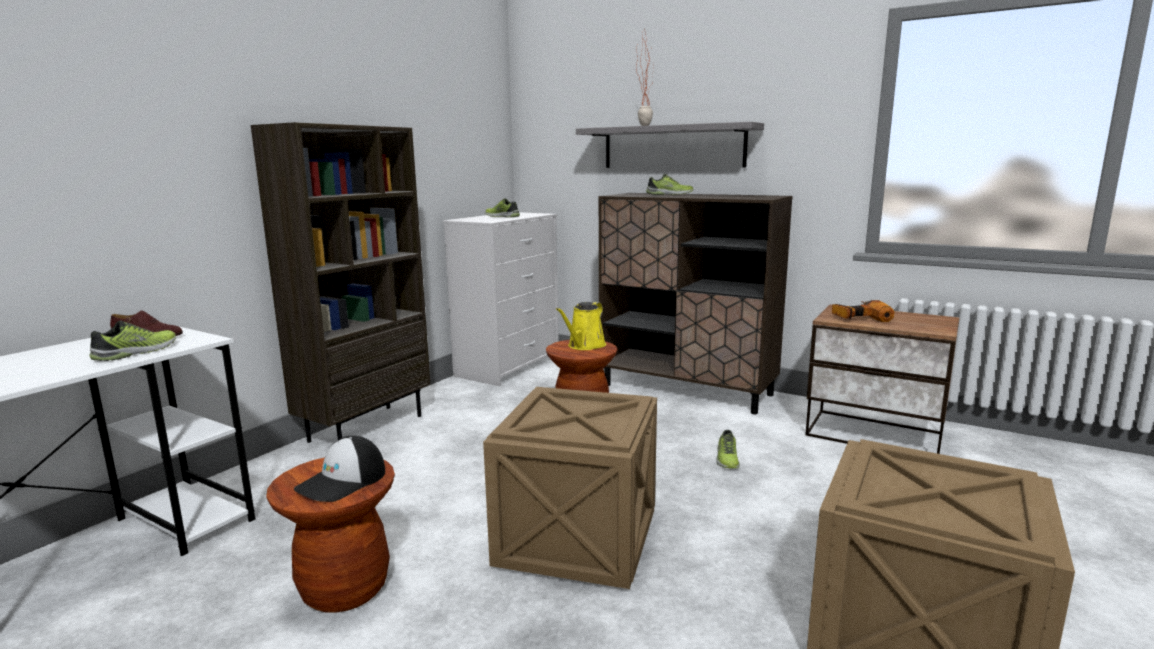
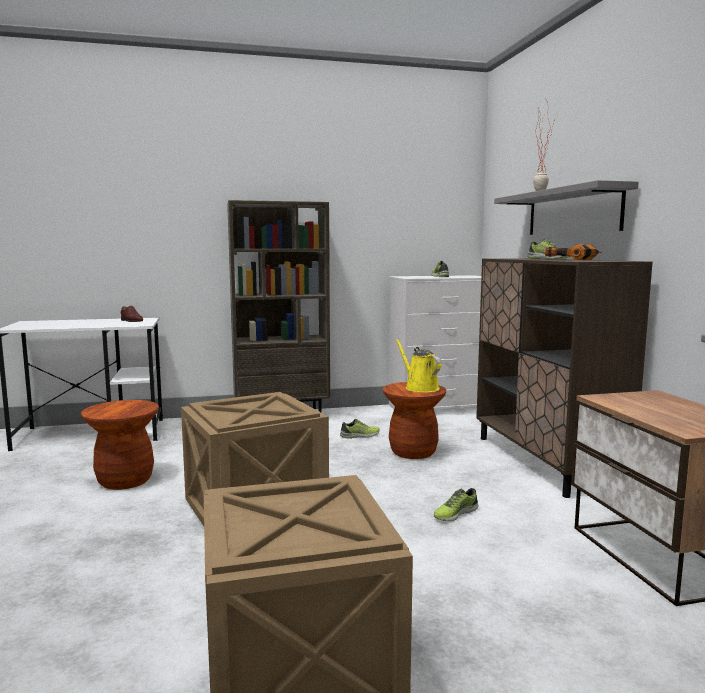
camera: 45 degrees right, 5 degrees down
shoe [89,321,176,361] -> shoe moved to [340,419,380,439]
cap [294,436,385,502] -> none
yellow watering can [556,302,606,350] -> yellow watering can turned 75 degrees clockwise [395,339,441,393]
power drill [832,300,895,322] -> power drill moved to [545,244,601,260]

